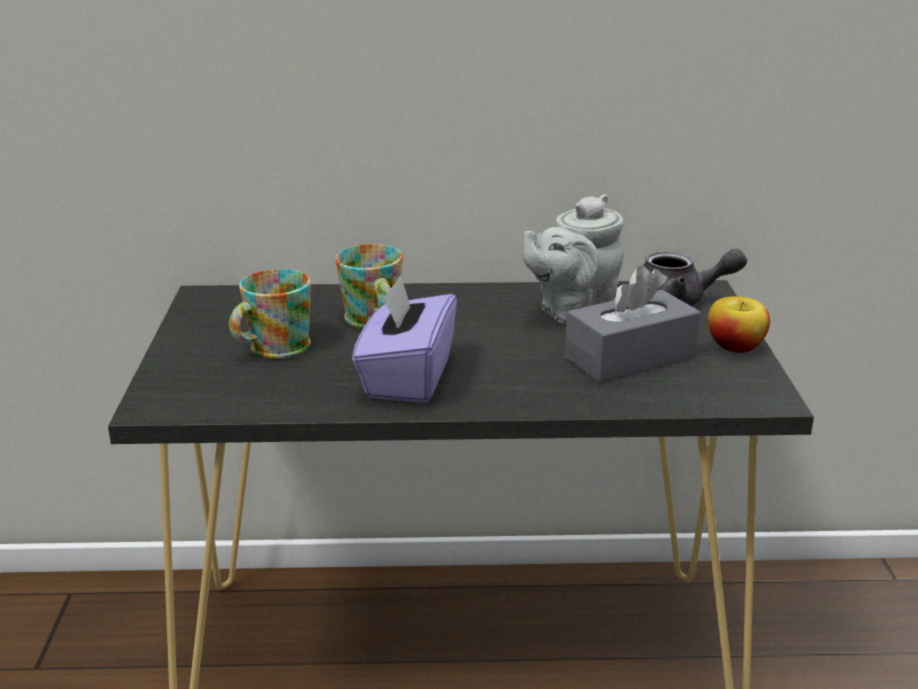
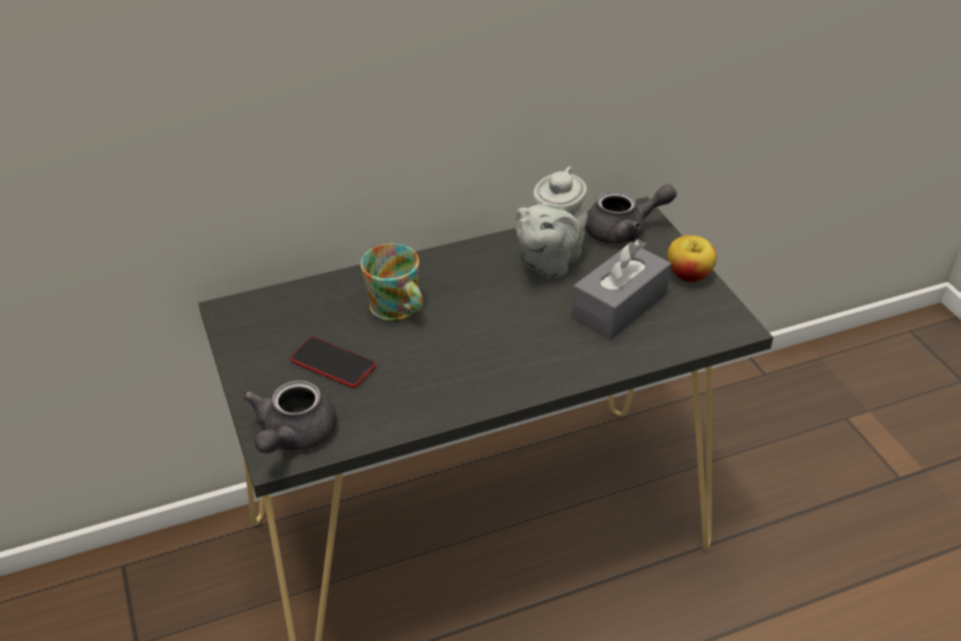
camera: 20 degrees left, 15 degrees up
mug [229,269,311,359] -> phone [290,337,376,388]
purple tissue box [352,275,457,403] -> none
none -> grey teapot [243,380,337,453]

